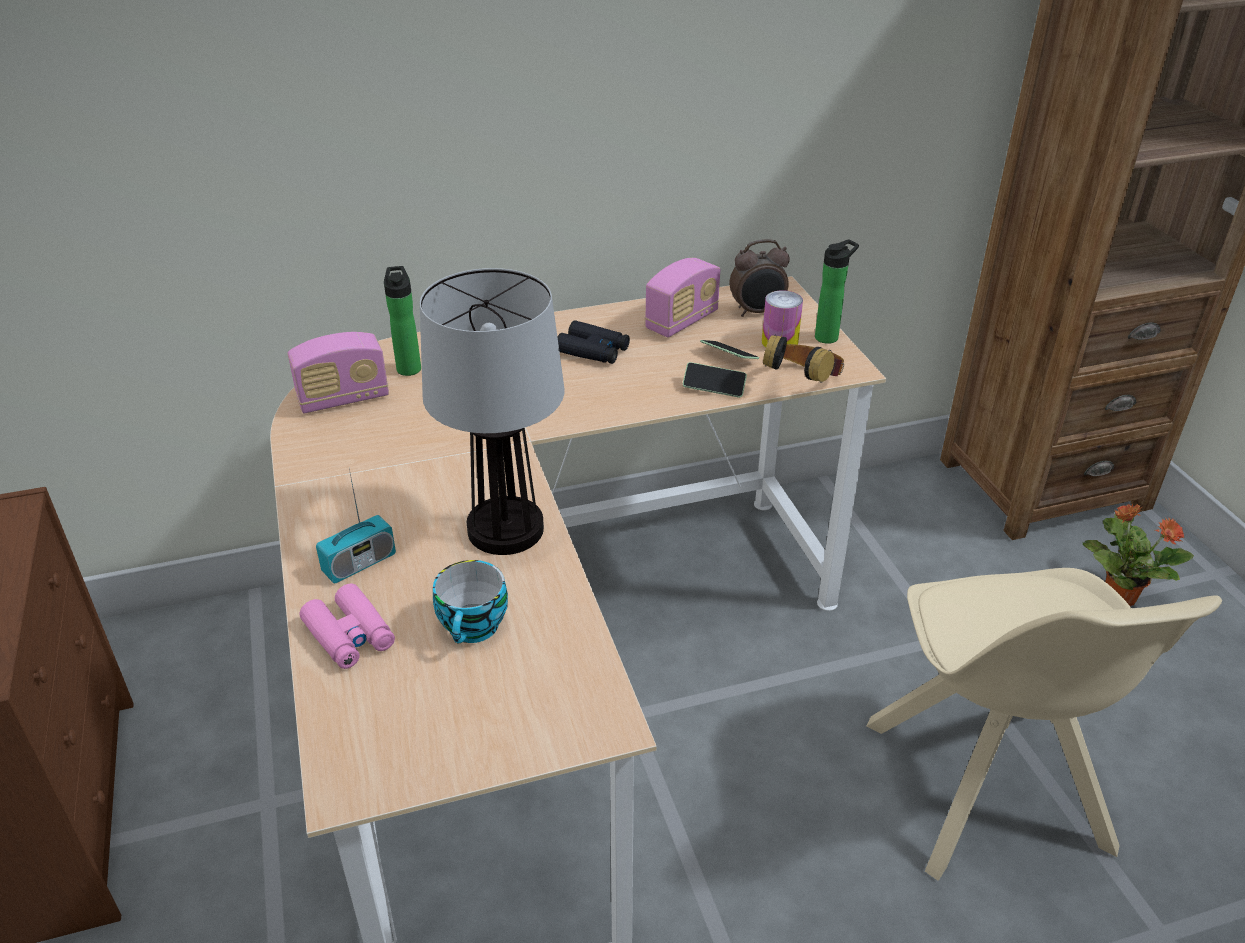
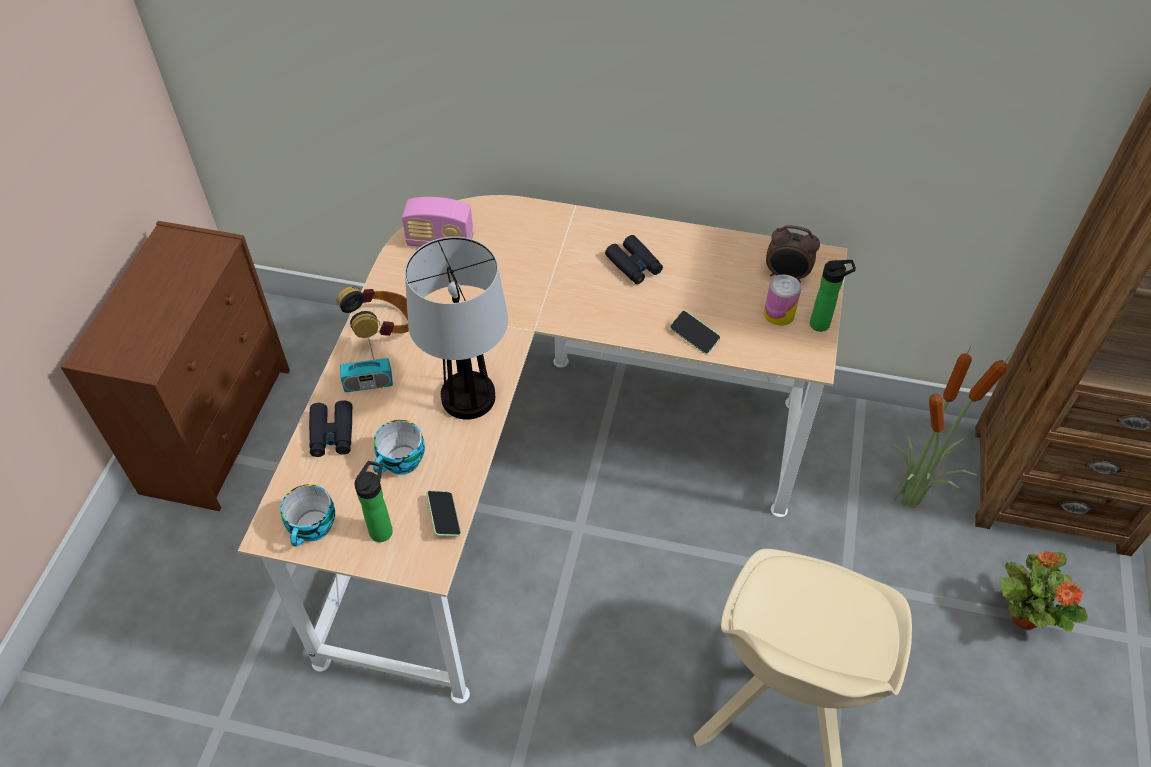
camera: 30 degrees right, 15 degrees up
pink binoculars [300,584,395,669] -> black binoculars [309,400,352,457]
bottle [384,266,421,376] -> bottle moved to [354,461,393,542]
radio [645,258,720,338] -> none
phone [700,340,759,359] -> phone moved to [427,491,461,536]
headphones [763,334,844,383] -> headphones moved to [337,286,409,338]
none -> cup [280,484,335,547]
none -> potted plant [893,341,1011,509]

